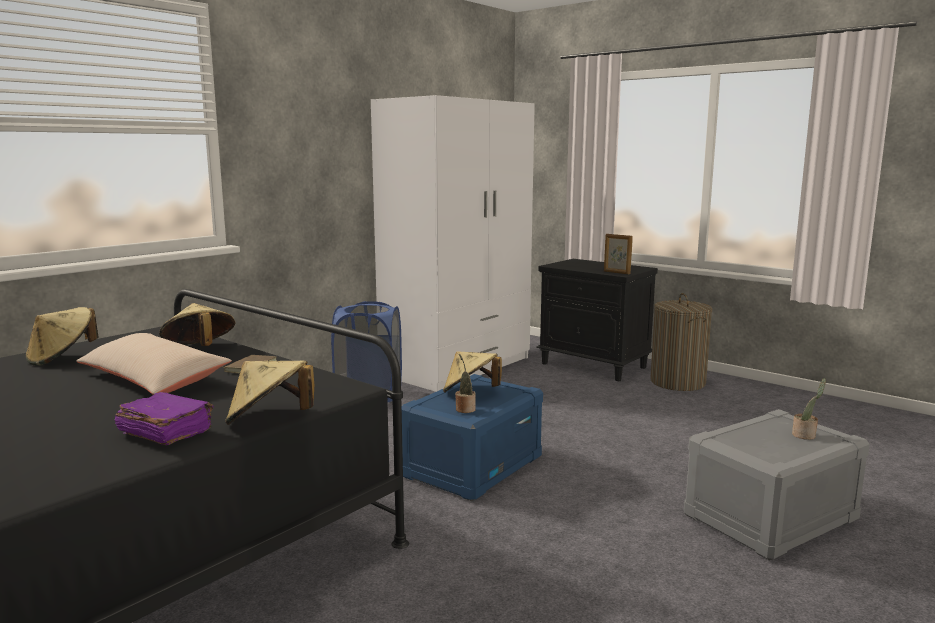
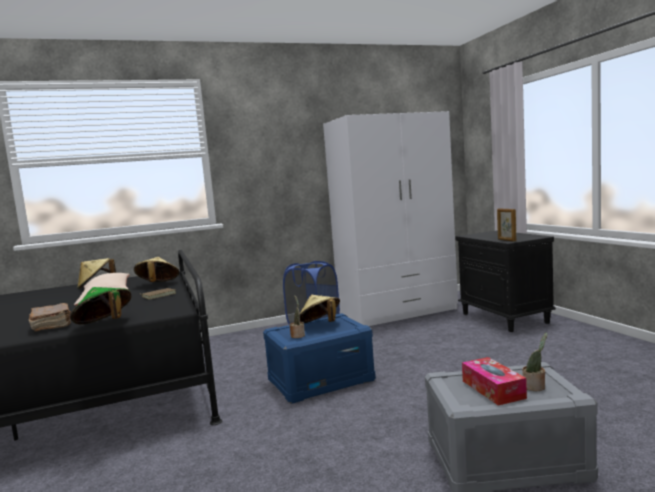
camera: 30 degrees right, 5 degrees down
purple book [115,392,214,445] -> brown book [29,303,71,332]
beige hat [225,361,314,425] -> green hat [70,287,131,324]
laundry basket [650,293,712,391] -> none
none -> tissue box [462,357,527,406]

